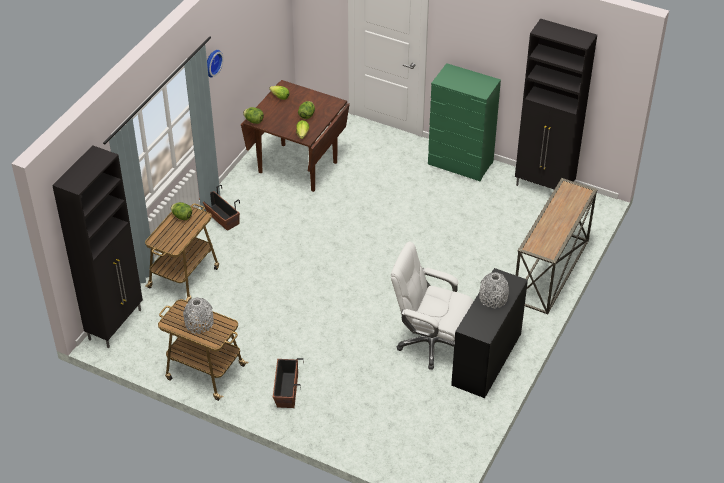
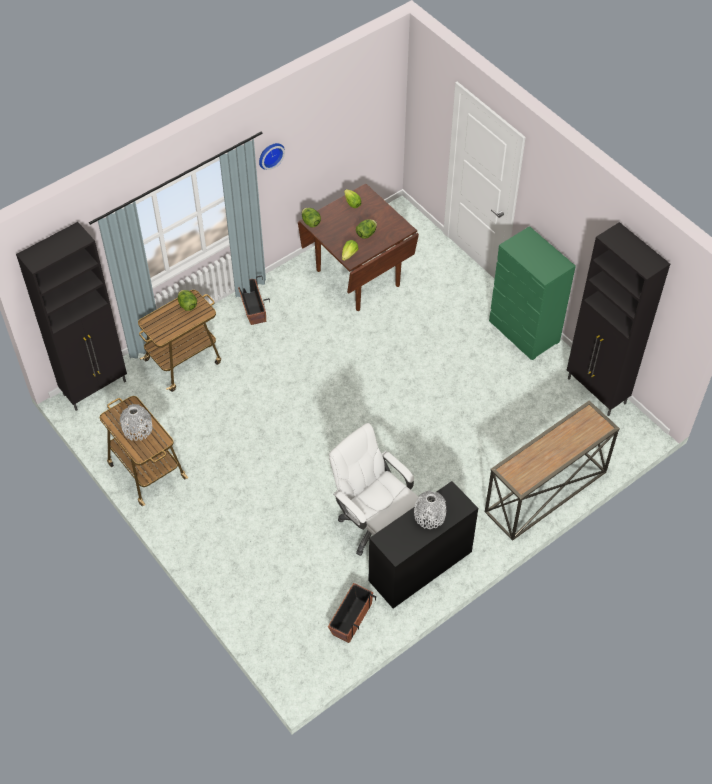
camera: 25 degrees right, 10 degrees up
planter [273,358,303,408] -> planter moved to [328,583,376,643]

